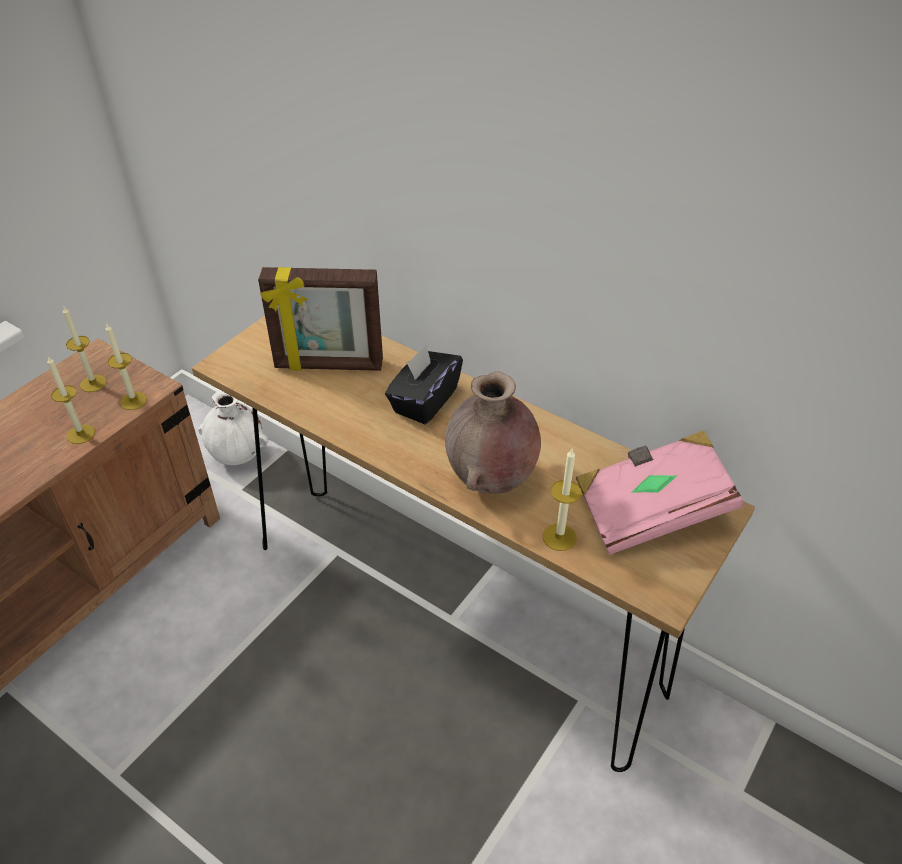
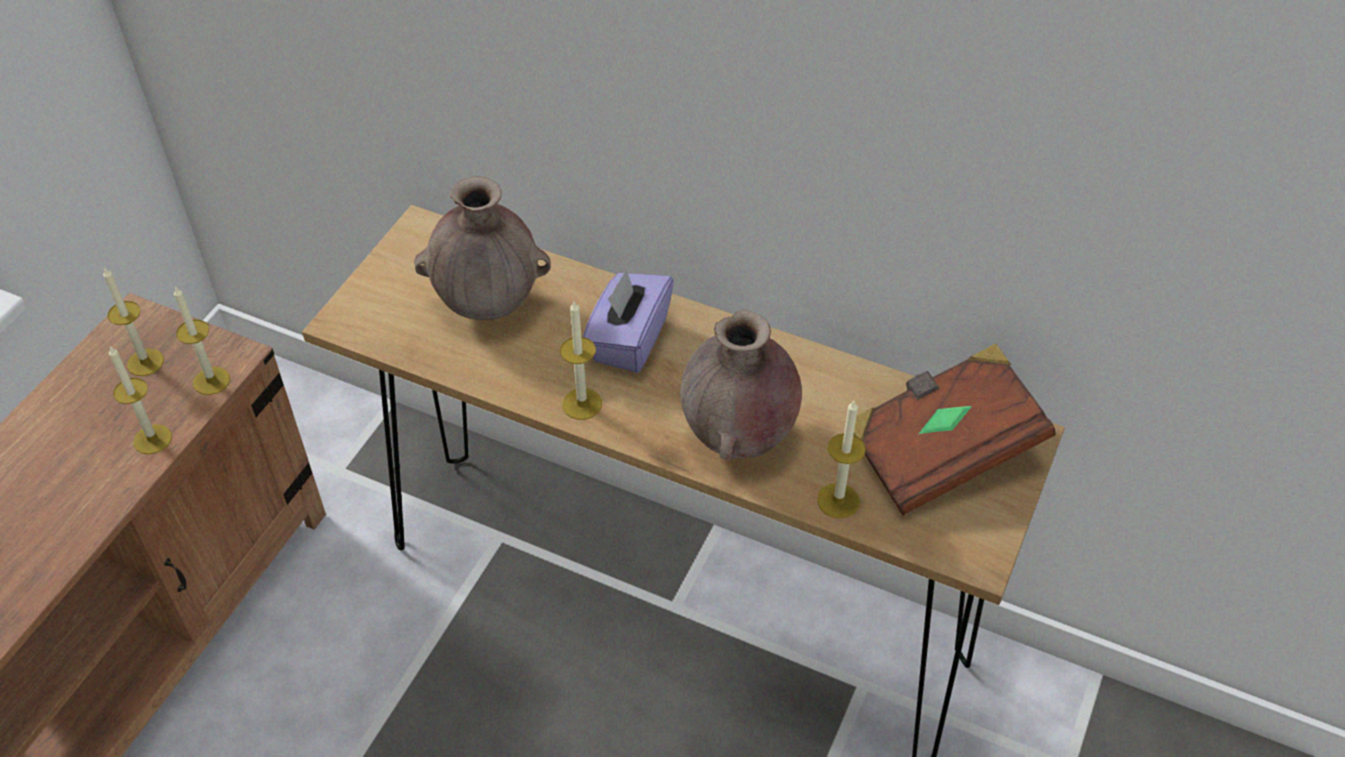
camera: 10 degrees left, 5 degrees up
white vase [198,390,268,466] -> none
picture frame [258,267,383,371] -> brown vase [414,176,551,320]
black tissue box [385,345,463,424] -> purple tissue box [583,269,674,373]
pink book [576,430,743,555] -> brown book [854,343,1056,515]
none -> candle [560,301,602,420]

